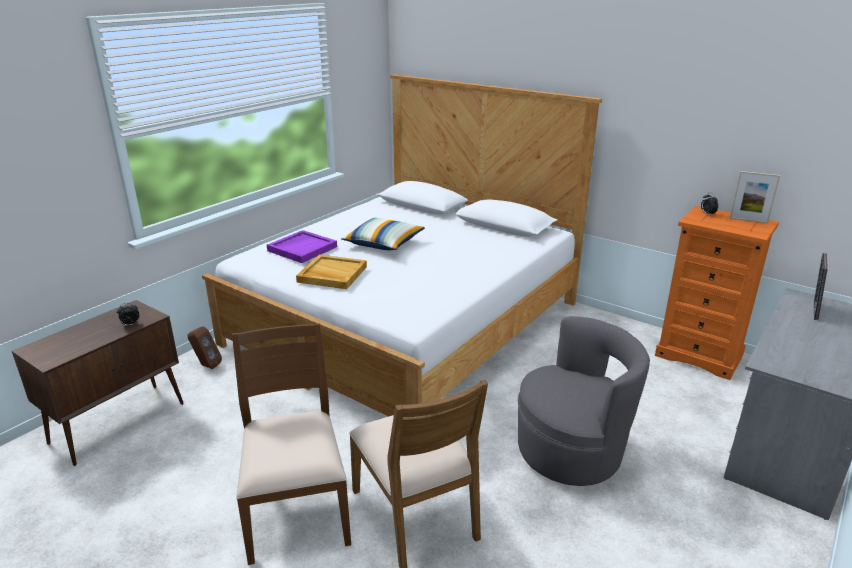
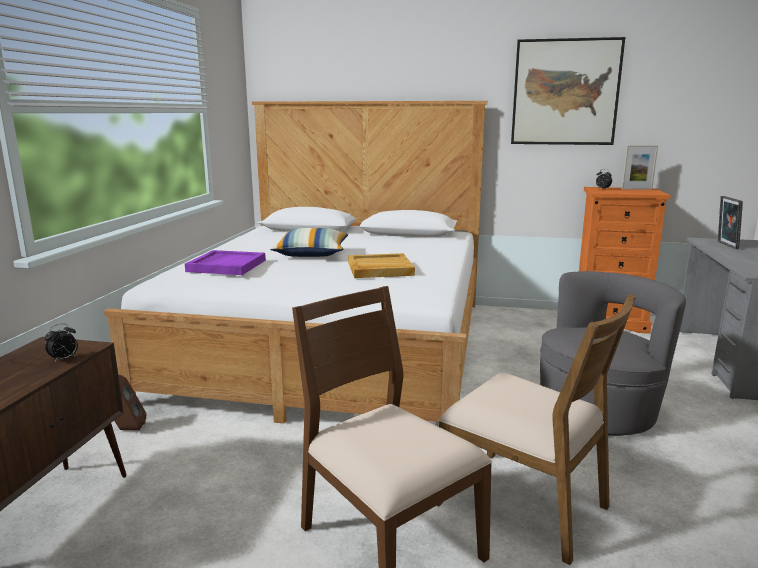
camera: 25 degrees left, 10 degrees down
beige tray [296,255,367,289] -> beige tray moved to [348,253,415,278]
none -> picture [511,37,625,145]

